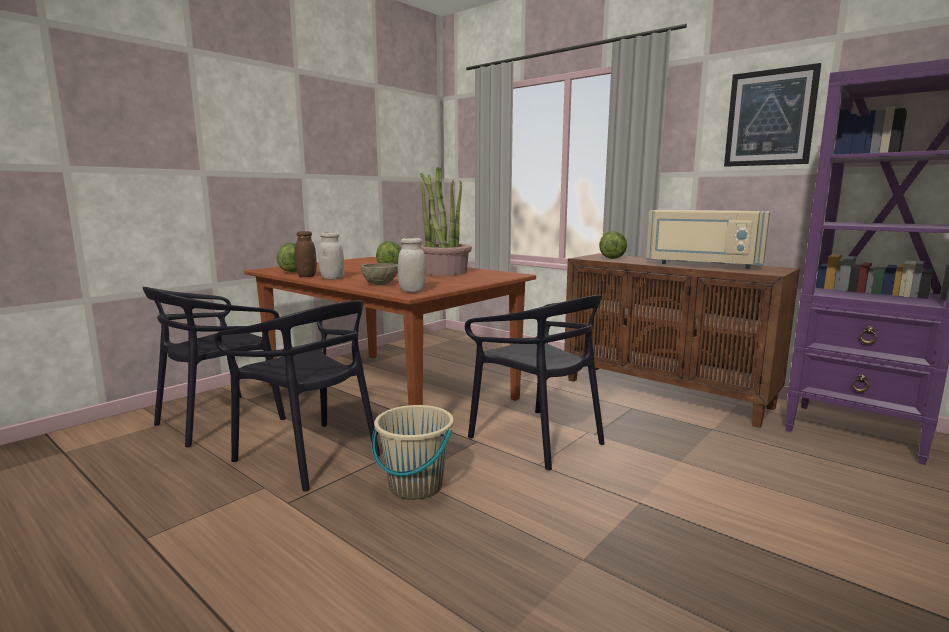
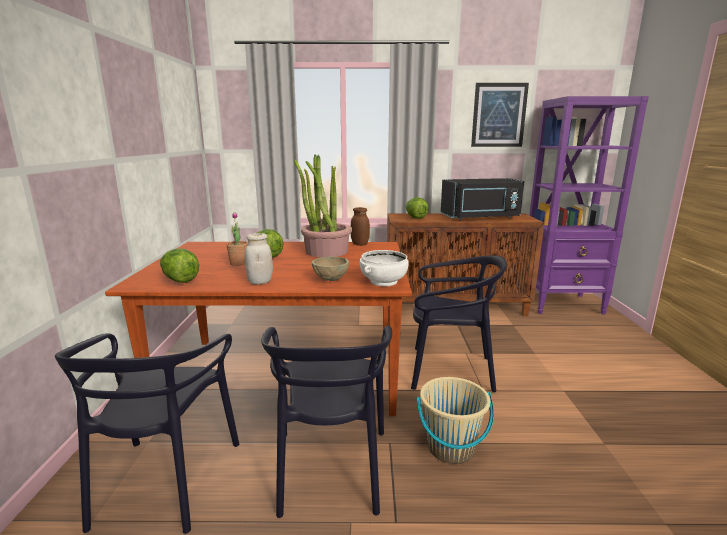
camera: 40 degrees left, 5 degrees up
black chair [214,300,380,492] -> black chair turned 90 degrees clockwise [261,326,392,518]
brown jar [294,231,317,277] -> brown jar moved to [351,207,370,246]
white jar [398,238,426,292] -> white bowl [360,250,409,286]
beige microwave [646,210,770,269] -> black microwave [441,178,524,220]
none -> potted plant [226,212,248,266]

